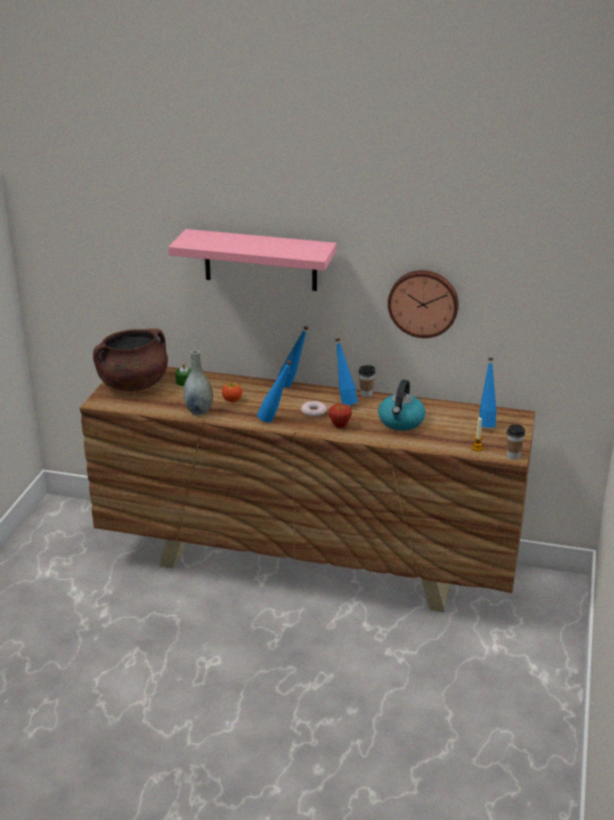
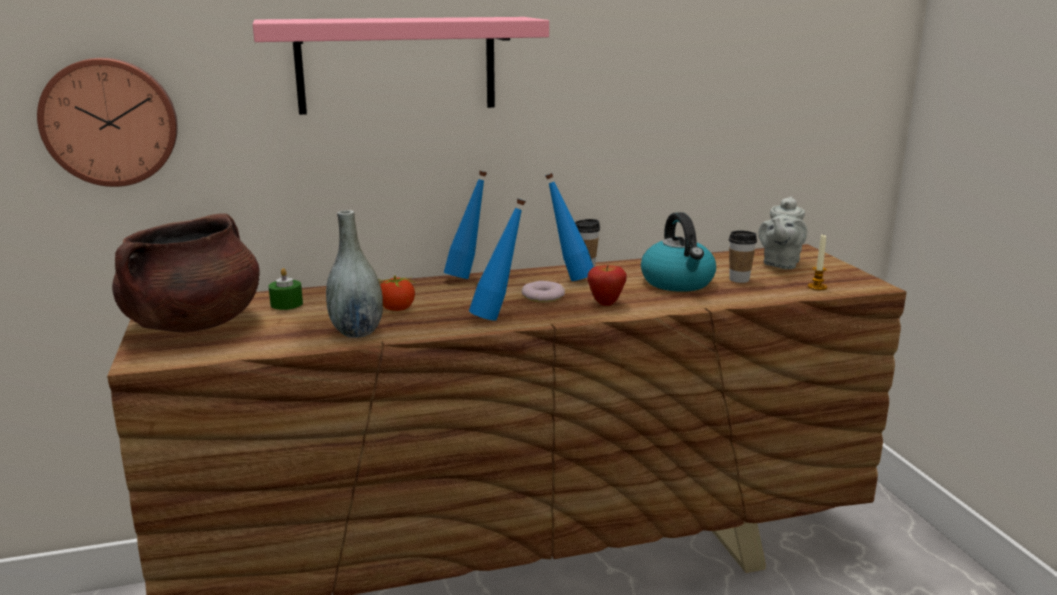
camera: 30 degrees left, 10 degrees down
wall clock [388,270,459,338] -> wall clock moved to [37,58,178,187]
blue bottle [479,358,496,428] -> grey teapot [758,196,808,269]
cup [507,424,525,460] -> cup moved to [729,231,757,283]

